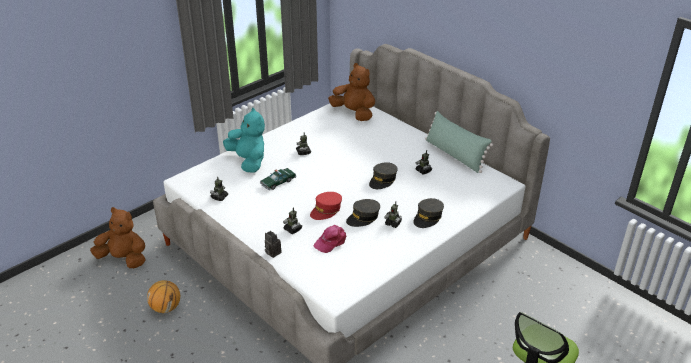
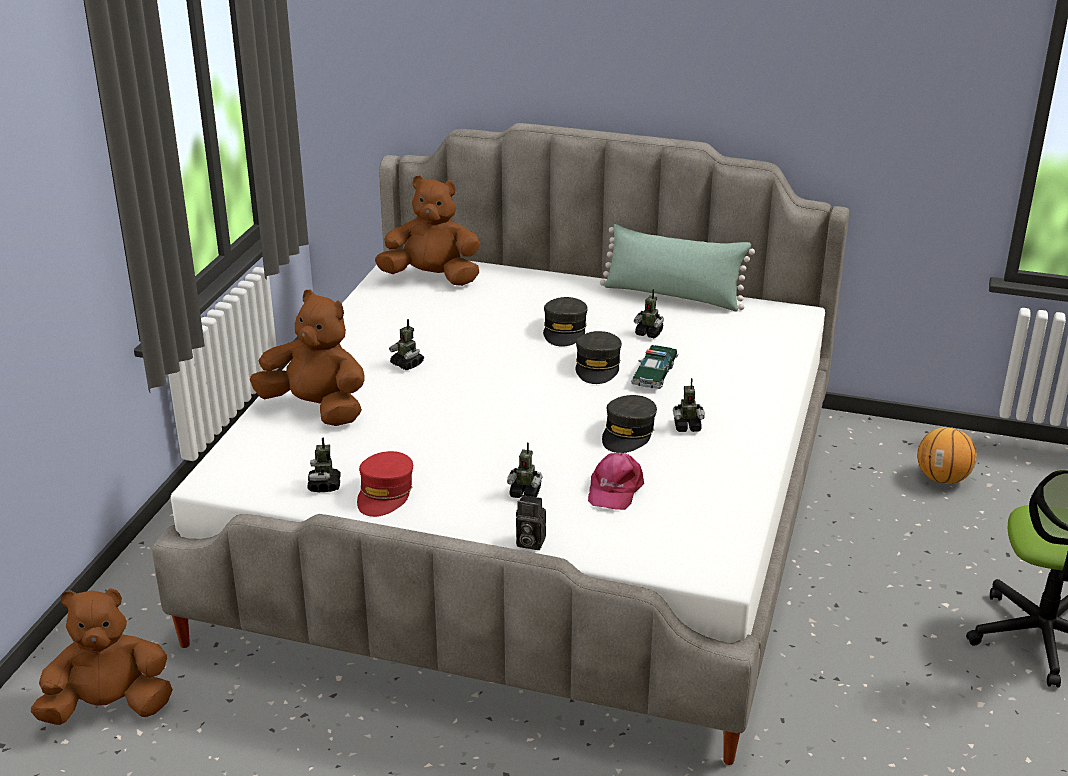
camera: 30 degrees left, 5 degrees down
basketball [147,280,180,313] -> basketball moved to [917,427,977,484]
turquoise plush toy [223,108,265,173] -> brown plush toy [250,290,365,426]
toy car [260,168,296,190] -> toy car moved to [631,345,678,389]
red cap [310,192,342,220] -> red cap moved to [357,451,413,517]
grey cap [414,198,444,228] -> grey cap moved to [543,297,588,347]

